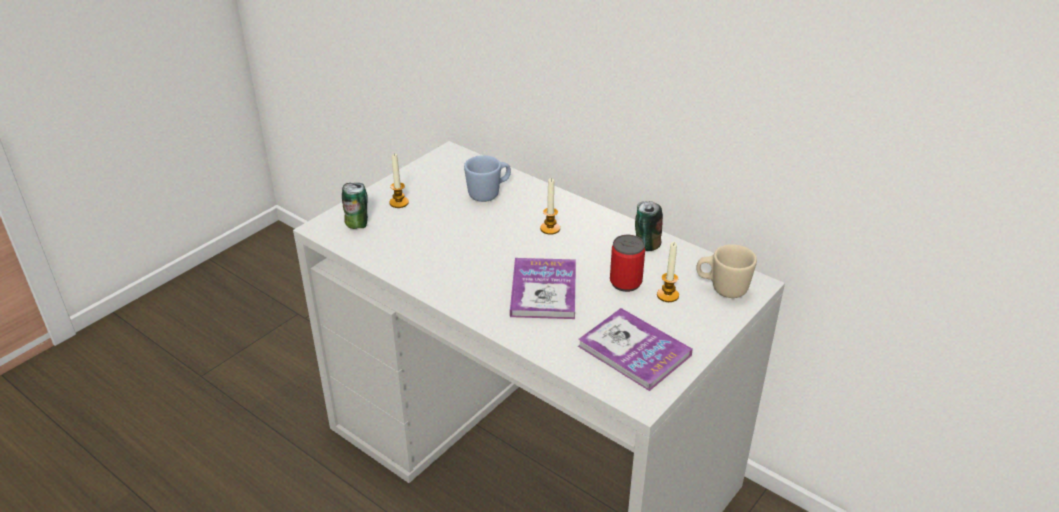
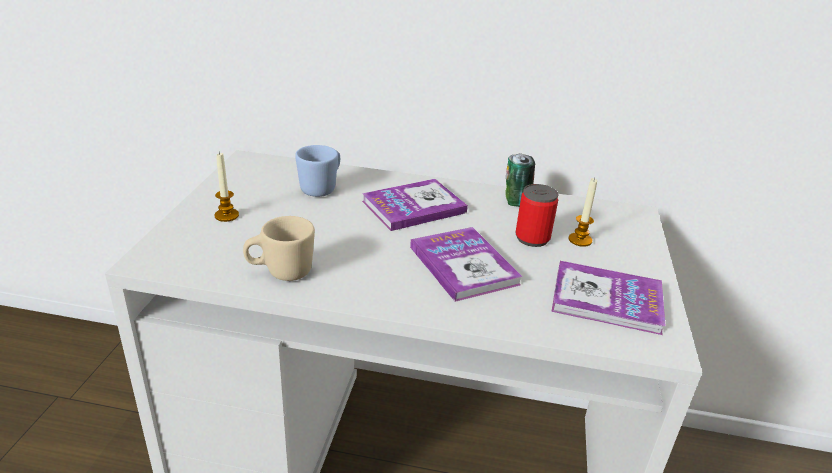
camera: 30 degrees left, 5 degrees down
can [342,183,368,229] -> none
candle [540,178,560,235] -> book [362,179,468,231]
beige mug [696,244,757,298] -> beige mug moved to [243,216,315,281]

